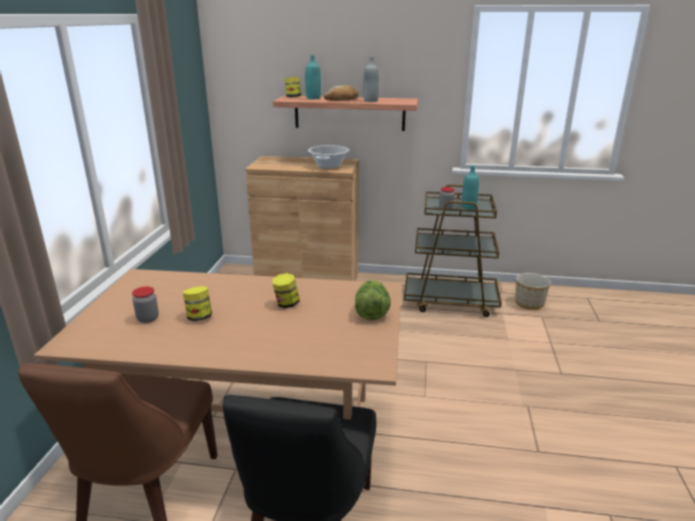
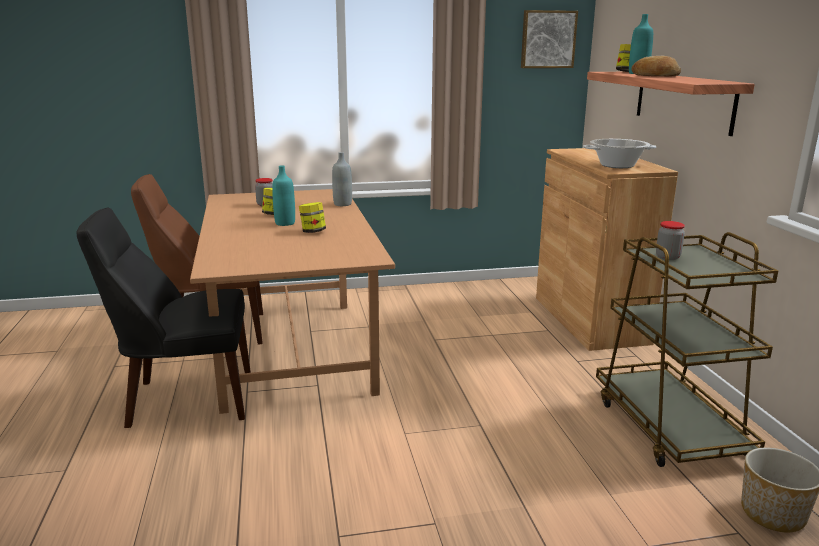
camera: 70 degrees right, 5 degrees down
lettuce [355,280,391,320] -> none
grey bottle [363,57,379,102] -> grey bottle moved to [332,152,352,206]
turquoise bottle [462,166,479,209] -> turquoise bottle moved to [272,165,295,226]
none -> picture [521,10,578,68]

